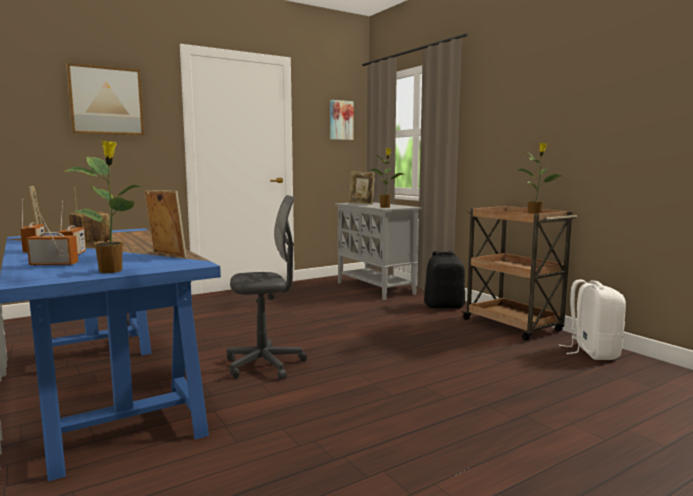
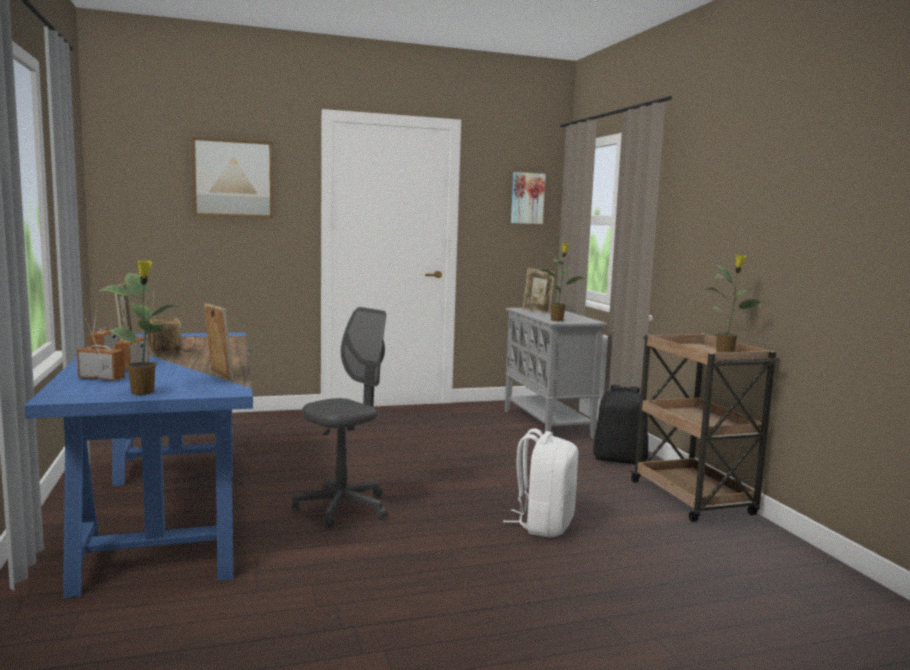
camera: 15 degrees right, 0 degrees up
grey office chair [226,195,307,380] -> grey office chair turned 45 degrees counterclockwise [292,307,387,528]
white backpack [559,280,626,360] -> white backpack moved to [503,428,578,537]

